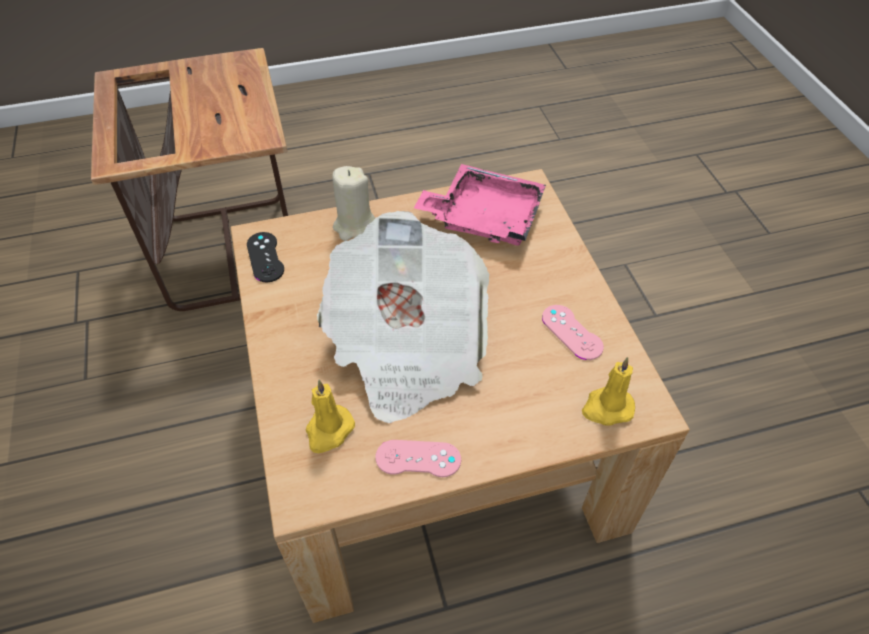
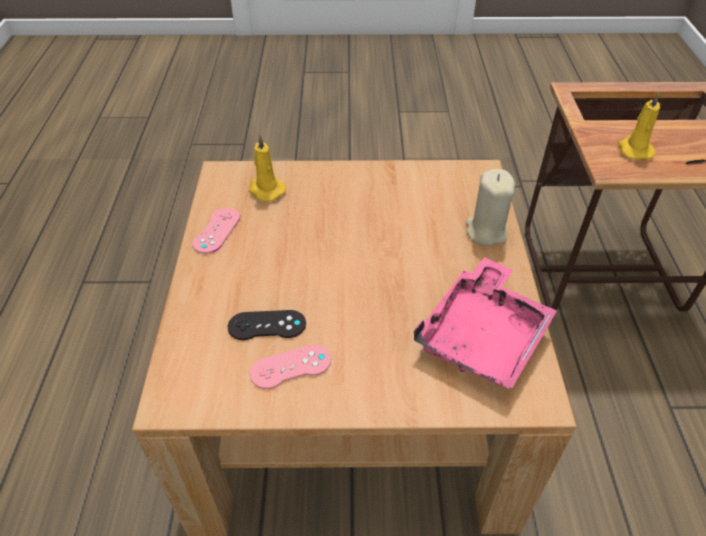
camera: 105 degrees right, 5 degrees down
black game controller [247,232,284,282] -> black game controller moved to [228,310,306,340]
newspaper [317,211,489,423] -> none
yellow candle [582,357,635,425] -> yellow candle moved to [618,92,660,160]

